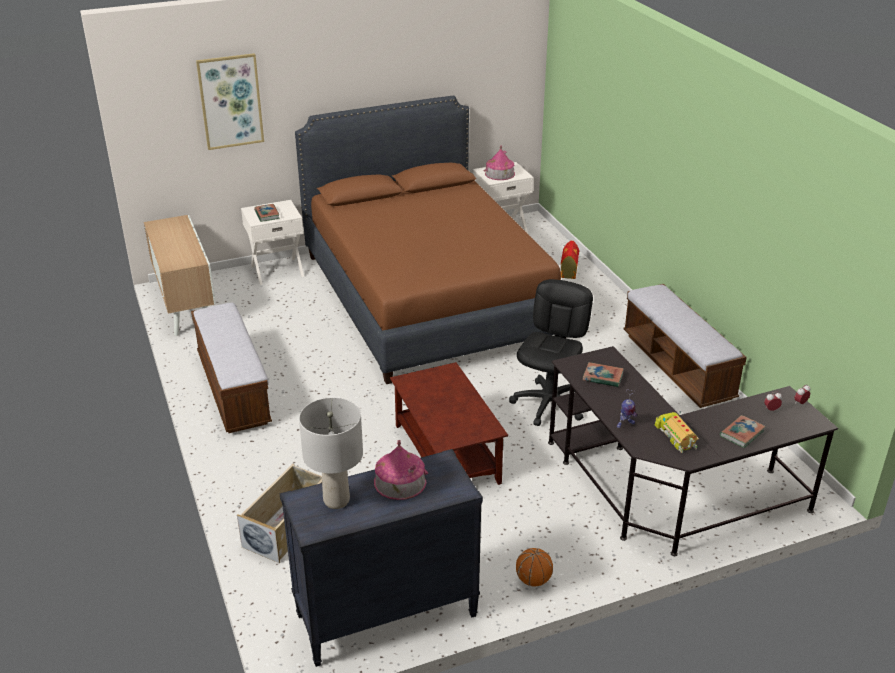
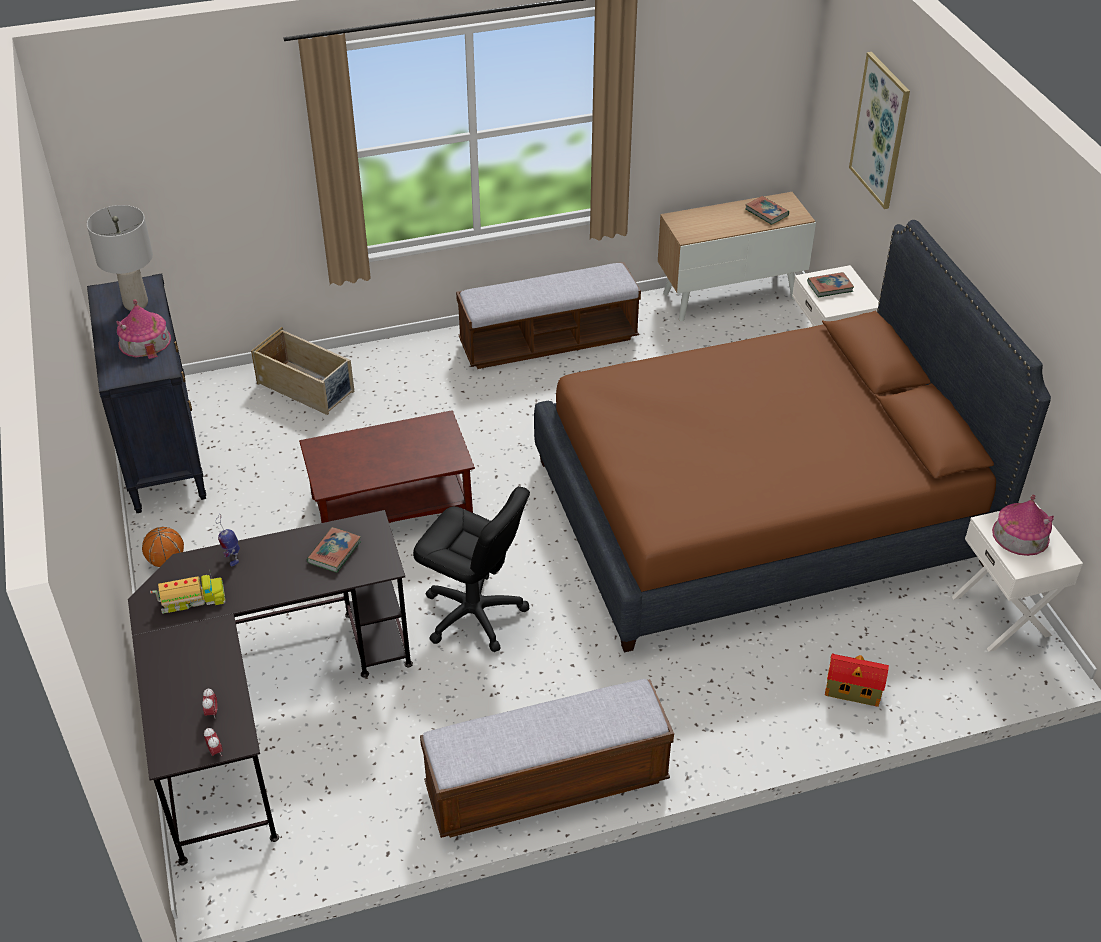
camera: 95 degrees right, 10 degrees up
book [720,415,766,448] -> book moved to [745,196,789,225]

